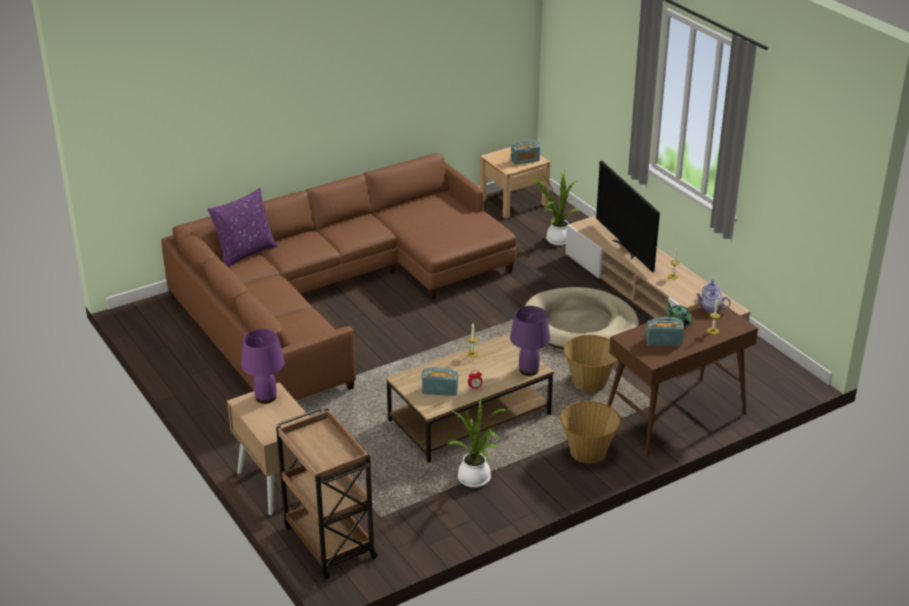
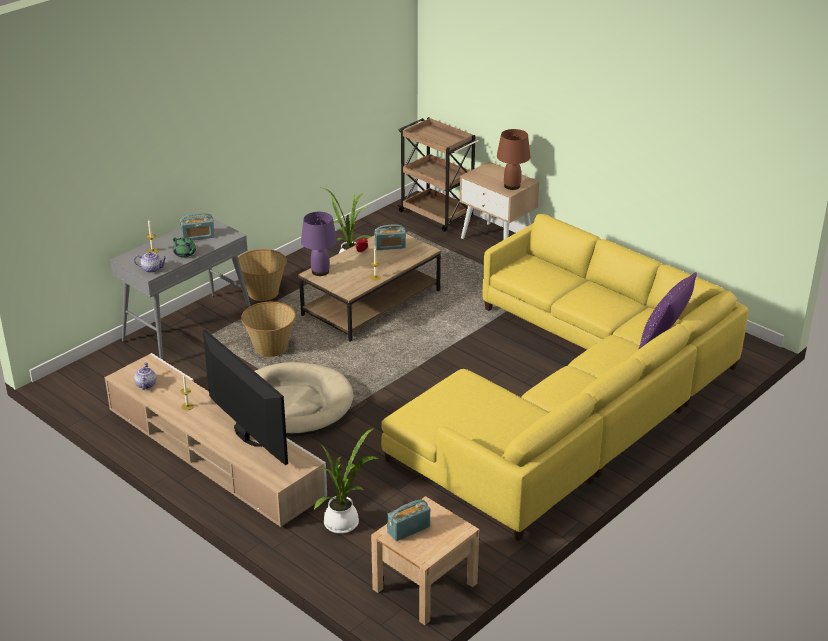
camera: 165 degrees right, 0 degrees up
brown sofa [161,153,516,400] -> yellow sofa [381,214,748,541]
purple table lamp [241,329,285,404] -> brown table lamp [497,129,530,190]
brown console table [607,303,758,457] -> grey console table [110,218,251,360]

